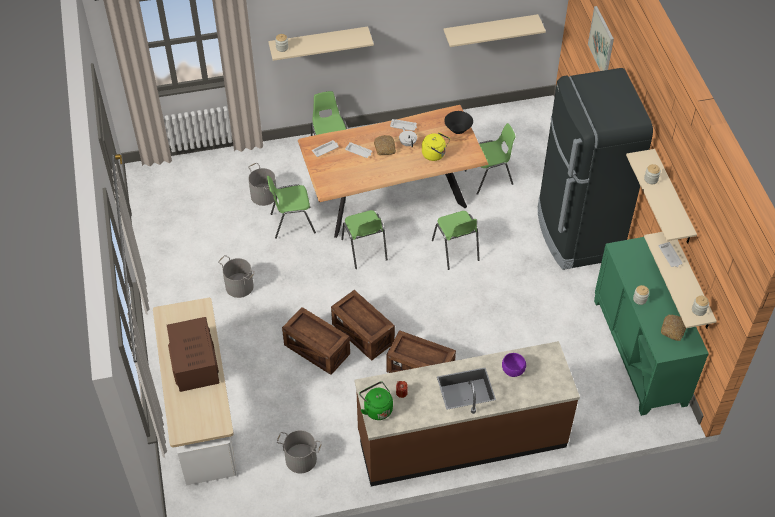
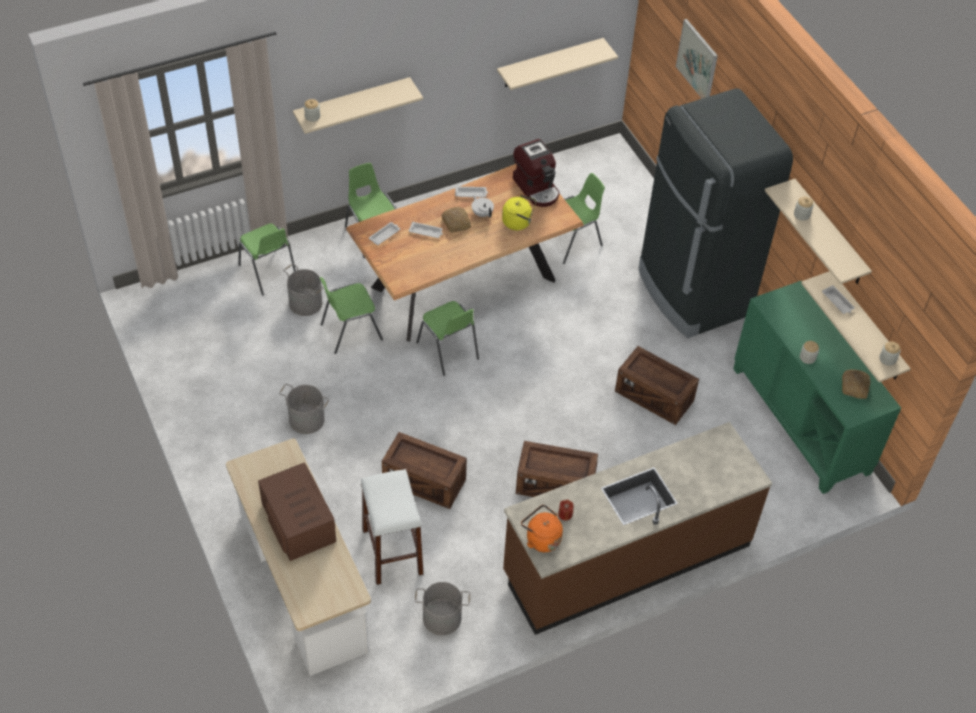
camera: 15 degrees left, 0 degrees up
crate [331,290,395,361] -> crate moved to [615,346,699,425]
green kettle [359,381,393,420] -> orange kettle [521,505,563,552]
green chair [432,211,480,270] -> green chair moved to [238,223,296,296]
black bowl [444,111,473,134] -> coffee machine [513,139,560,207]
purple bowl [502,353,526,377] -> none
none -> white stool [361,469,424,585]

